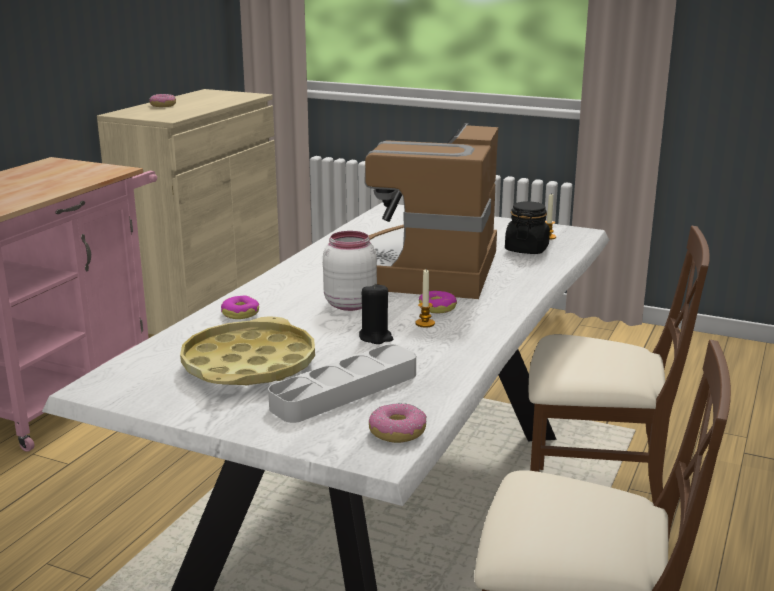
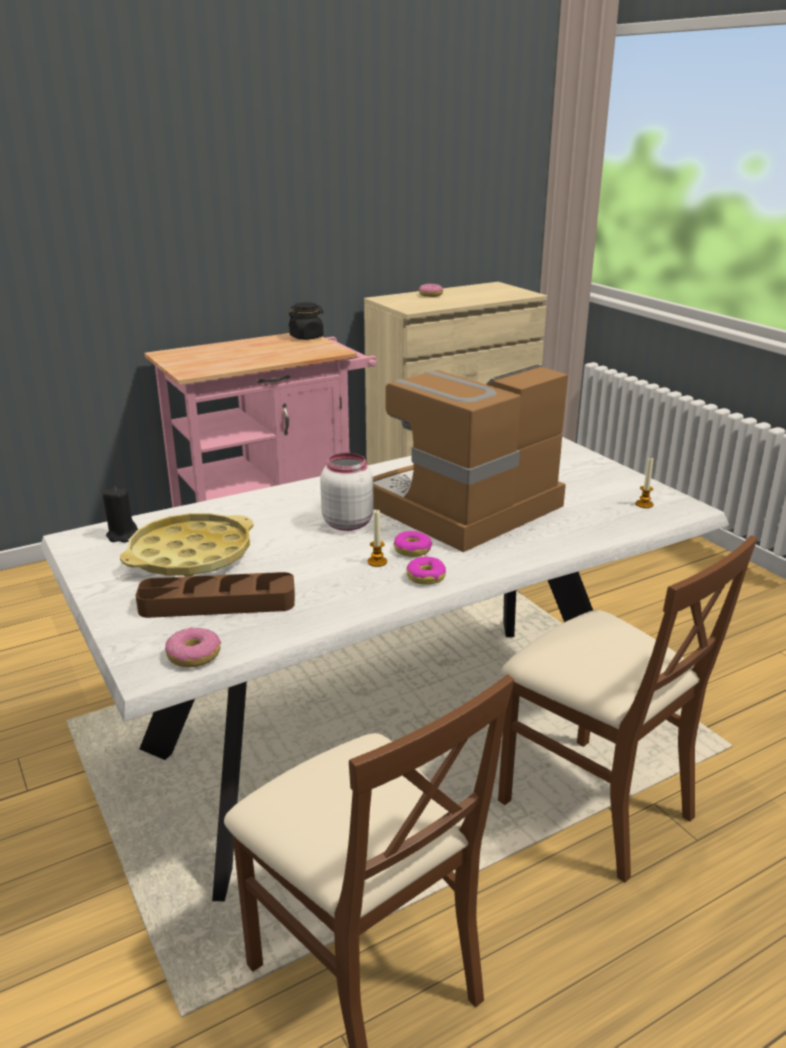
camera: 35 degrees right, 5 degrees up
donut [221,295,259,319] -> donut moved to [406,557,446,585]
grey tray [268,344,416,423] -> brown tray [135,572,295,618]
black candle [359,283,393,344] -> black candle moved to [103,487,138,542]
black jar [505,201,550,254] -> black jar moved to [289,302,323,340]

